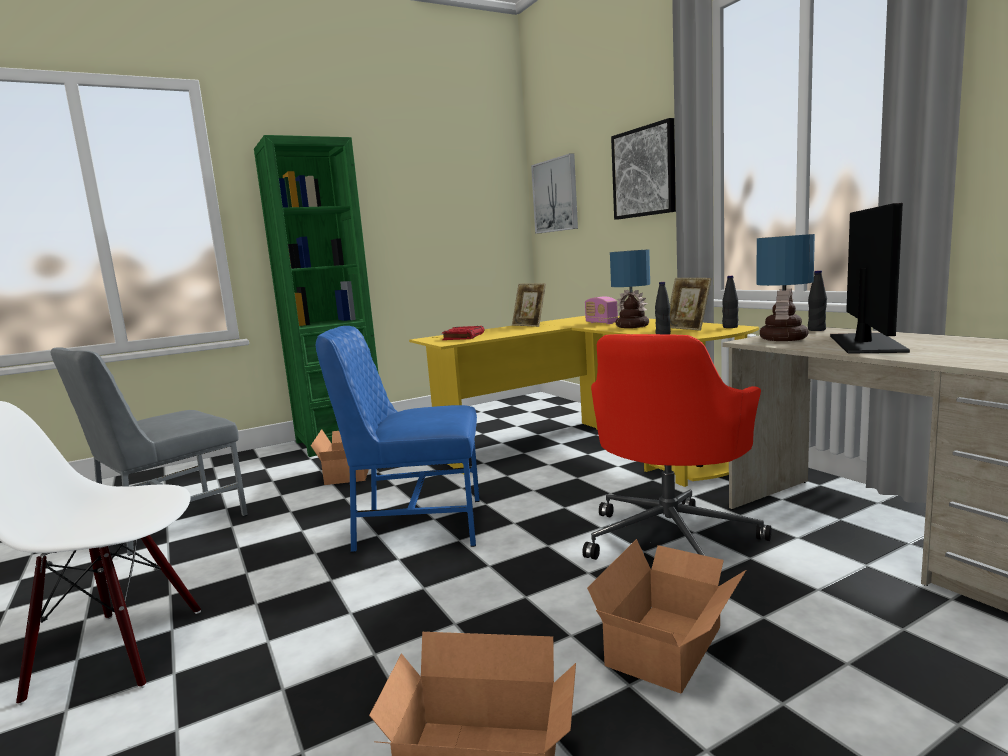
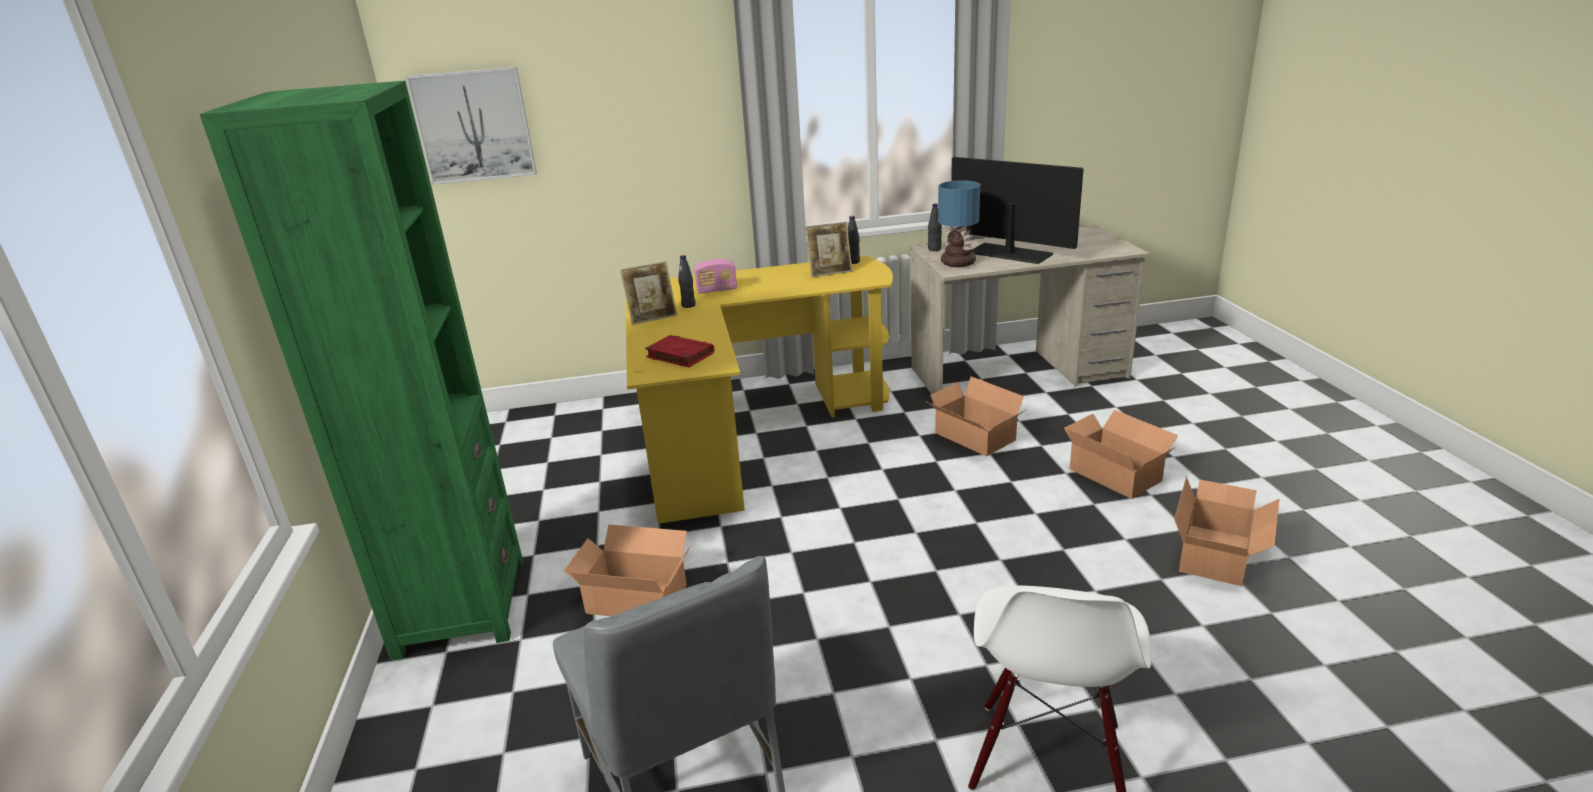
camera: 70 degrees left, 15 degrees up
blue chair [316,326,480,552] -> none
red office chair [582,334,771,560] -> cardboard box [925,376,1027,456]
table lamp [610,249,650,328] -> none
picture [611,118,676,220] -> none
black bottle [655,282,671,335] -> black bottle moved to [678,255,696,308]

